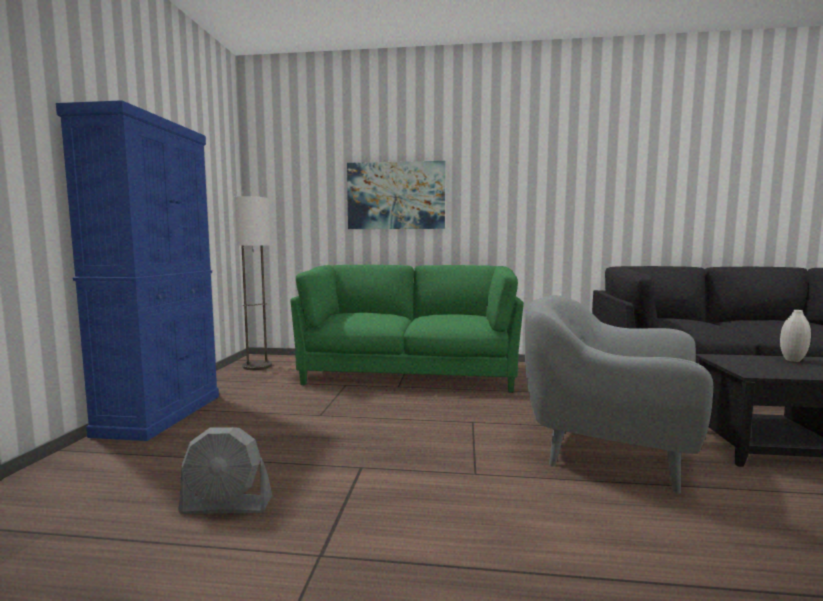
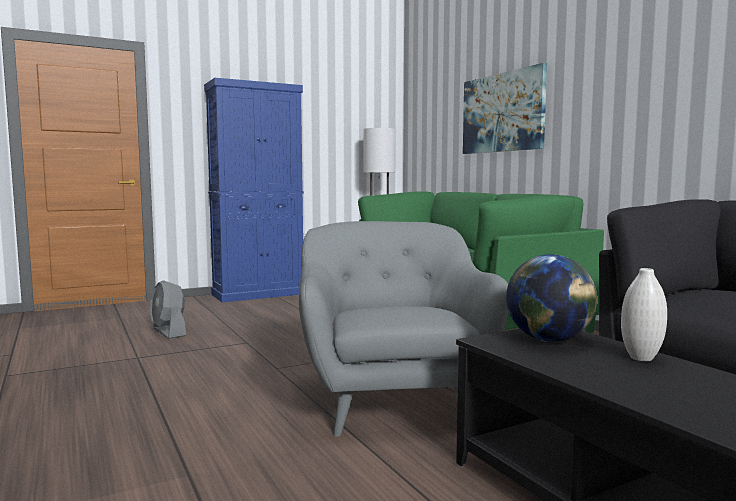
camera: 55 degrees right, 0 degrees up
none -> globe [506,254,597,342]

